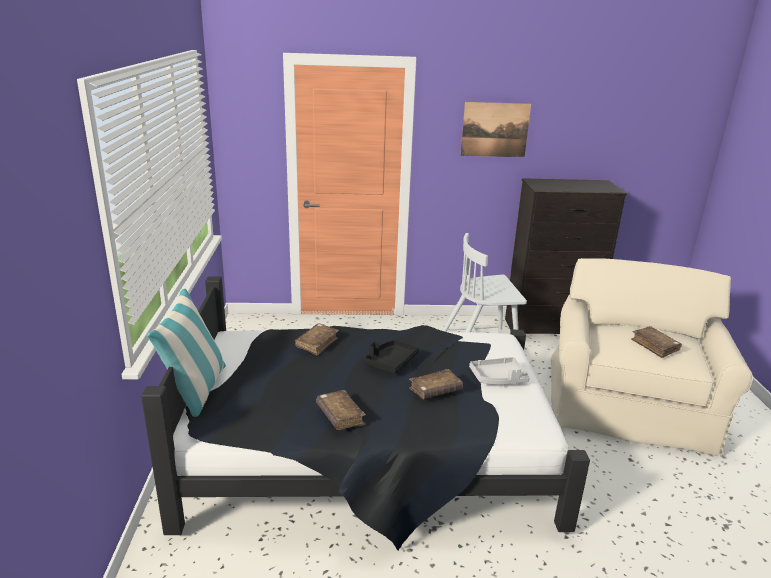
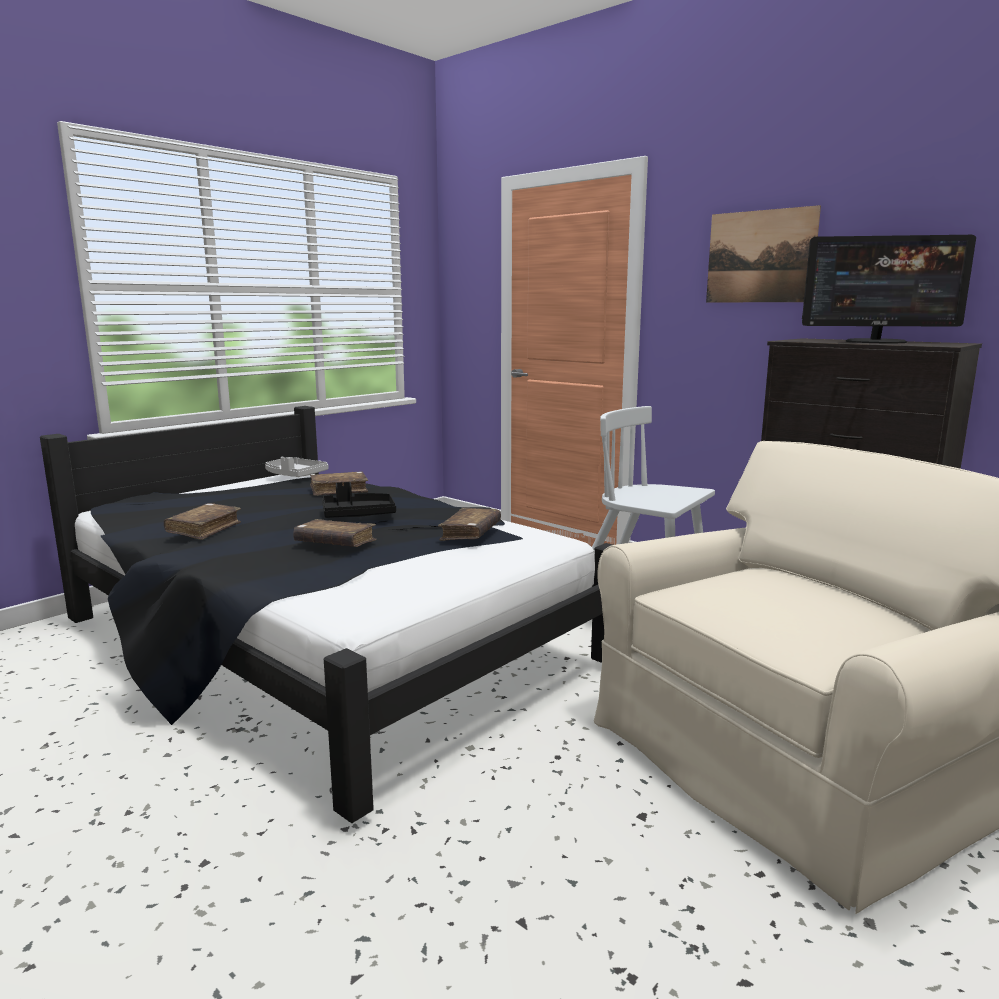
camera: 45 degrees right, 10 degrees down
pillow [147,288,226,417] -> none
grey tray [469,357,530,385] -> grey tray moved to [265,457,328,477]
brown book [631,326,682,358] -> brown book moved to [438,508,501,541]
none -> monitor [802,235,976,343]

